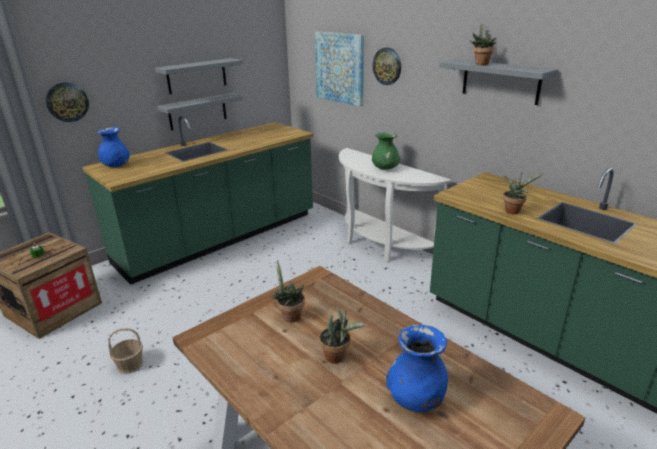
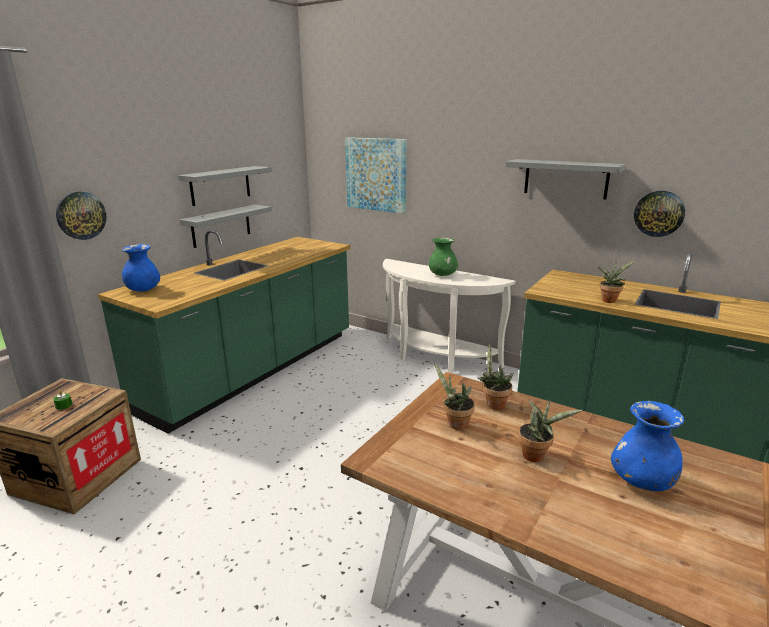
camera: 15 degrees left, 5 degrees down
basket [108,328,143,374] -> none
wall clock [373,48,401,85] -> wall clock moved to [634,191,685,237]
potted plant [470,24,497,65] -> potted plant moved to [478,344,514,410]

